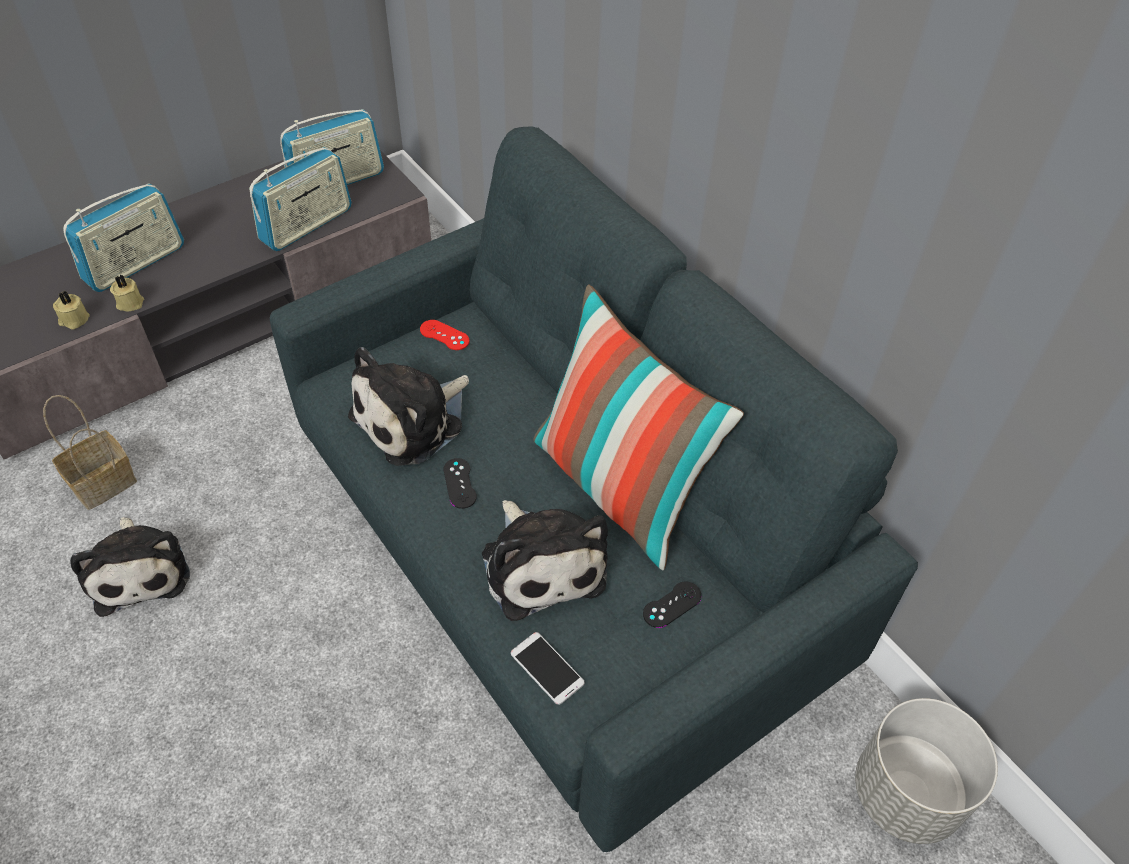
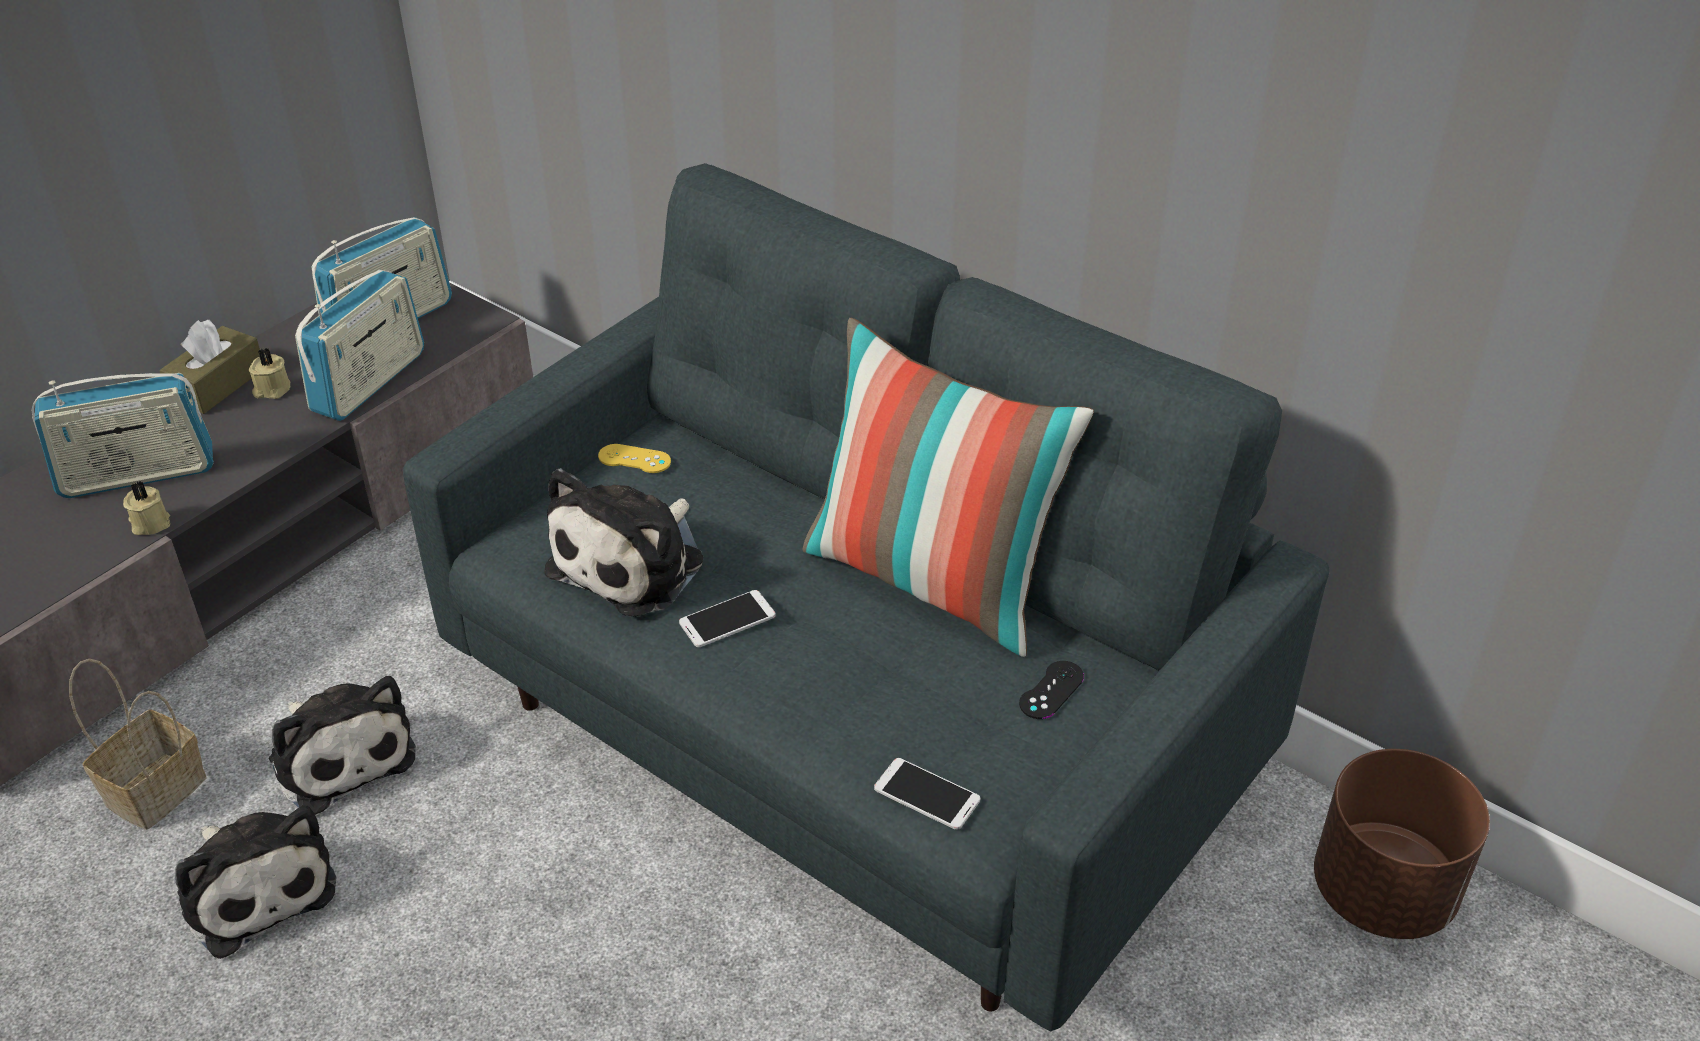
camera: 15 degrees left, 10 degrees down
beige candle [53,291,90,330] -> beige candle moved to [249,348,290,399]
radio [63,183,184,292] -> radio turned 45 degrees clockwise [32,373,214,498]
red game controller [420,320,469,350] -> yellow game controller [598,444,671,473]
black game controller [443,458,477,509] -> phone [679,590,776,647]
plush toy [482,500,608,621] -> plush toy moved to [269,676,416,815]
grey planter [855,698,998,844] -> brown planter [1314,749,1490,939]
none -> brown tissue box [160,320,260,414]

